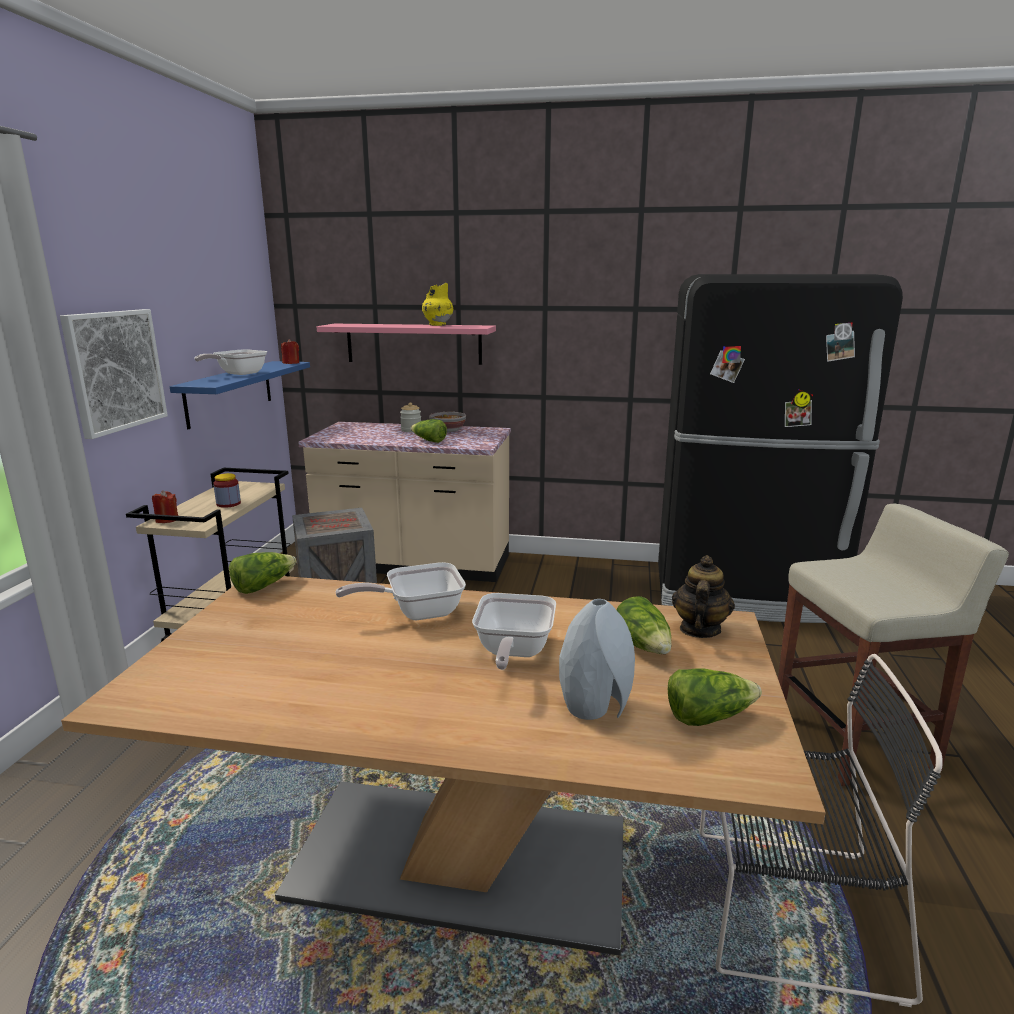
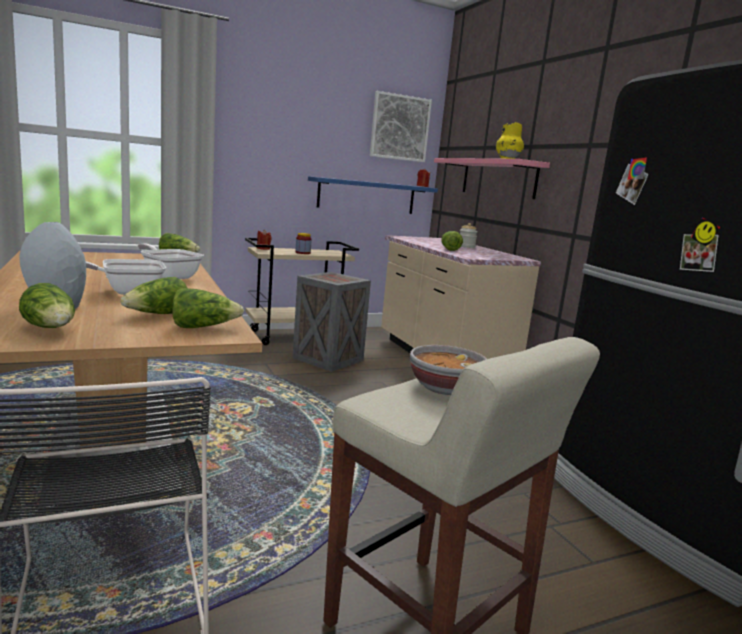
camera: 55 degrees right, 5 degrees down
picture [60,309,168,439] -> picture moved to [370,91,432,162]
frying pan [194,349,267,375] -> none
bowl [429,412,466,432] -> bowl moved to [410,345,487,395]
teapot [672,555,735,638] -> lettuce [172,288,244,328]

